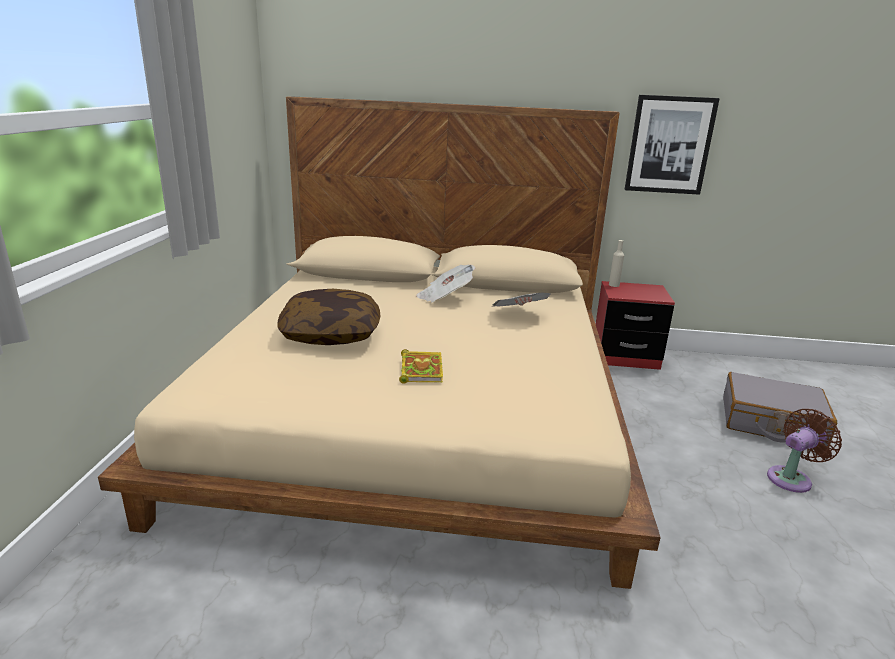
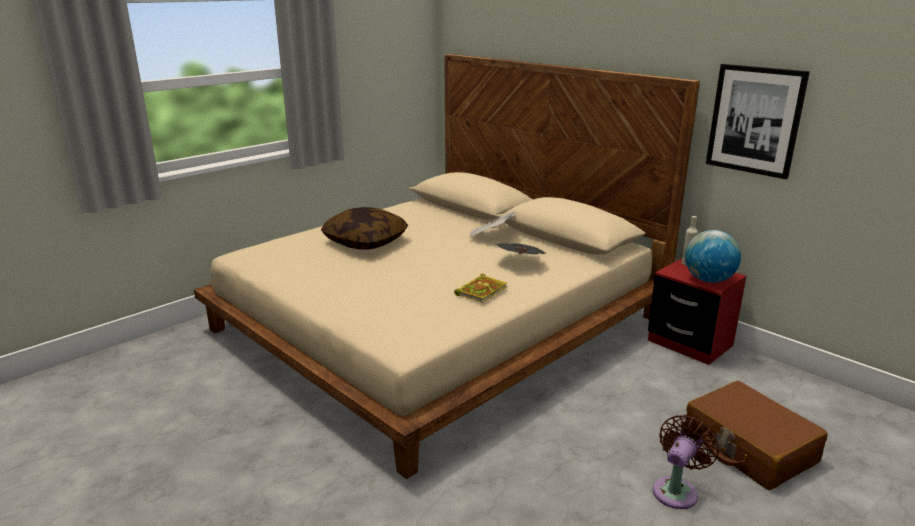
camera: 40 degrees right, 0 degrees up
book [399,349,443,384] -> book moved to [454,274,508,303]
grey suitcase [723,372,837,447] -> brown suitcase [685,381,828,490]
brown fan [767,409,842,493] -> brown fan turned 60 degrees counterclockwise [653,415,719,509]
none -> globe [685,230,741,283]

